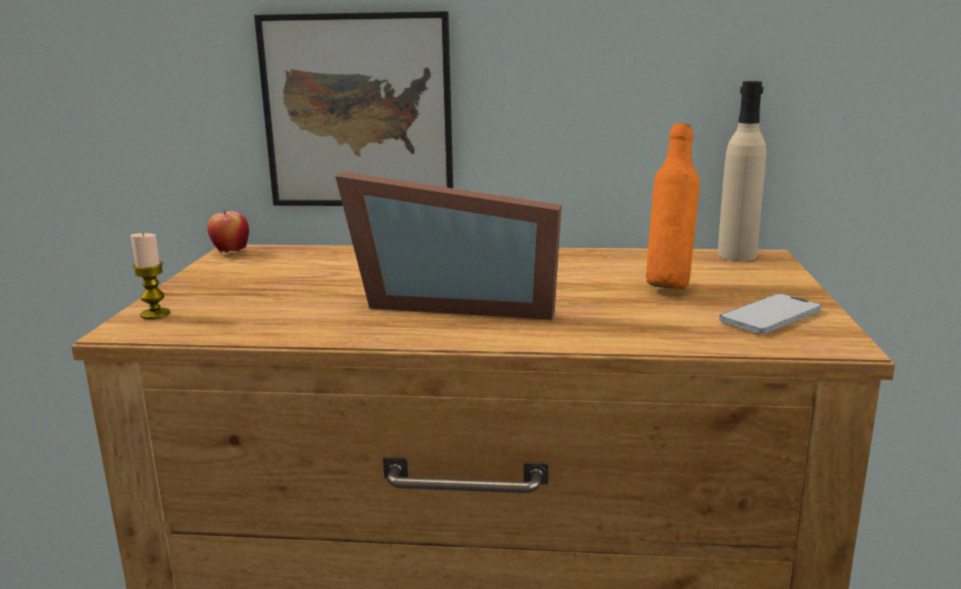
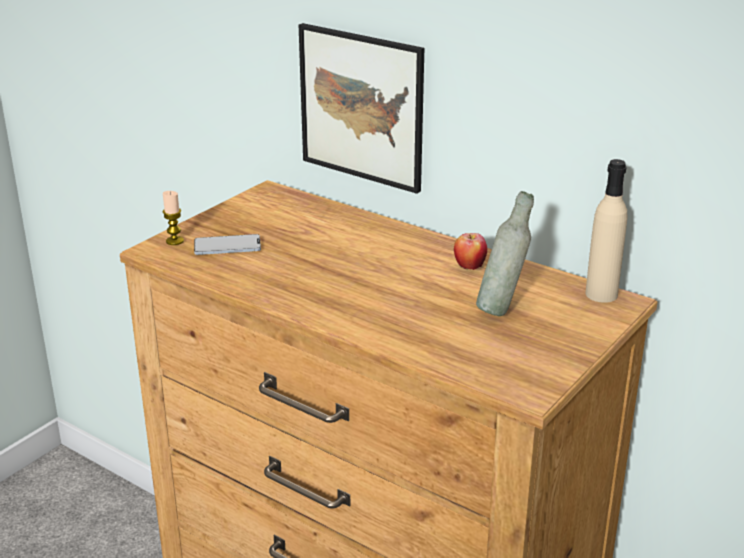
camera: 30 degrees right, 10 degrees up
apple [208,211,249,254] -> apple moved to [454,233,487,270]
picture frame [335,172,562,320] -> none
orange bottle [646,123,700,289] -> grey bottle [476,191,534,316]
phone [719,294,821,334] -> phone moved to [194,234,261,255]

